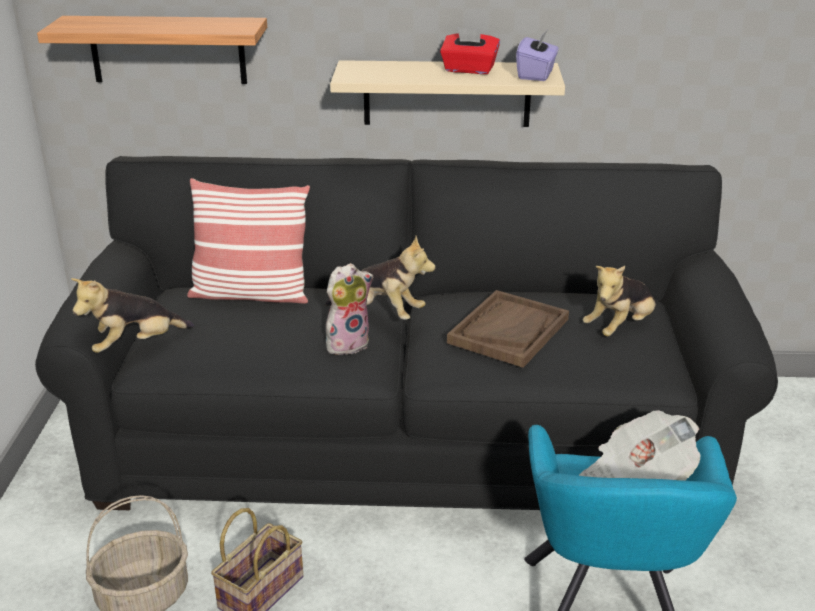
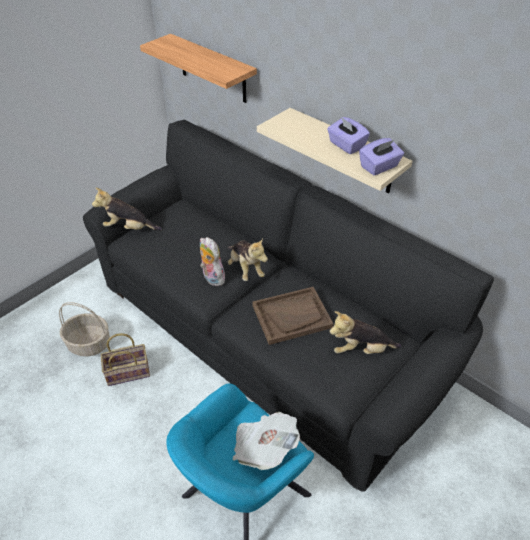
camera: 40 degrees right, 15 degrees up
pillow [187,178,310,304] -> none
plush toy [325,263,373,355] -> plush toy turned 135 degrees counterclockwise [200,237,225,286]
red tissue box [440,28,500,74] -> purple tissue box [327,117,370,154]

